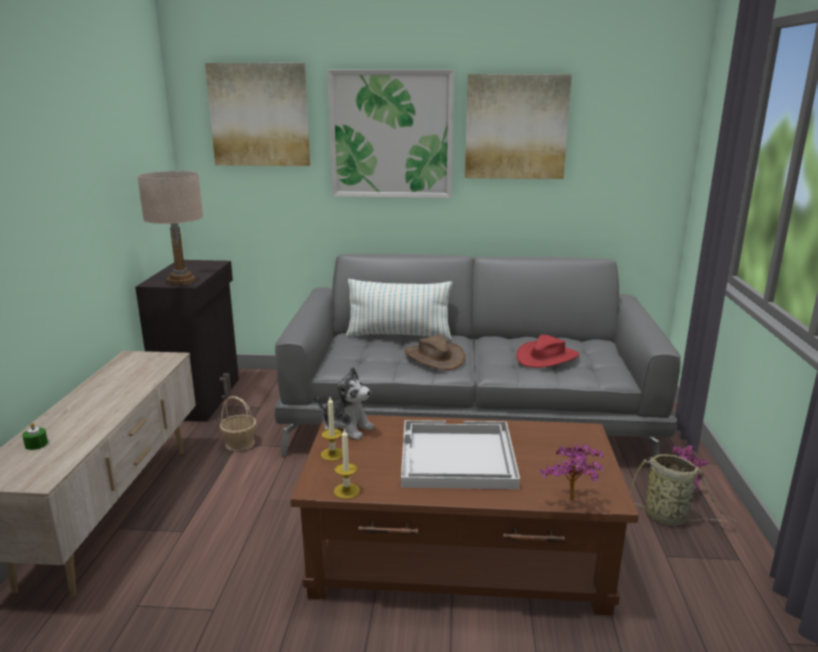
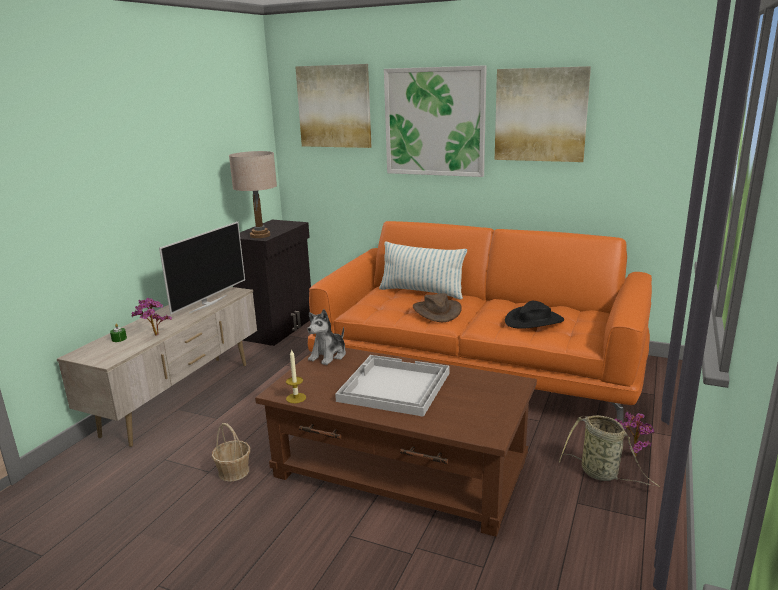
camera: 20 degrees right, 0 degrees up
basket [220,396,256,451] -> basket moved to [212,423,250,482]
grey sofa [274,254,681,457] -> orange sofa [308,221,652,422]
plush toy [317,367,374,440] -> plush toy turned 75 degrees clockwise [307,309,346,365]
candle [321,397,343,461] -> none
red hat [516,335,579,368] -> black hat [505,301,564,329]
potted plant [540,444,603,501] -> potted plant moved to [131,298,172,336]
none -> television [159,222,245,314]

